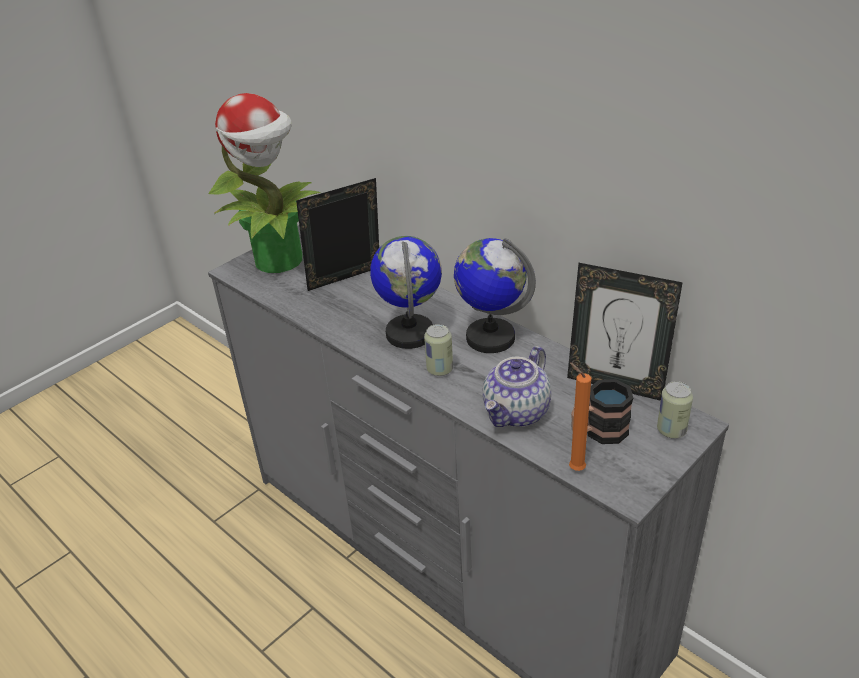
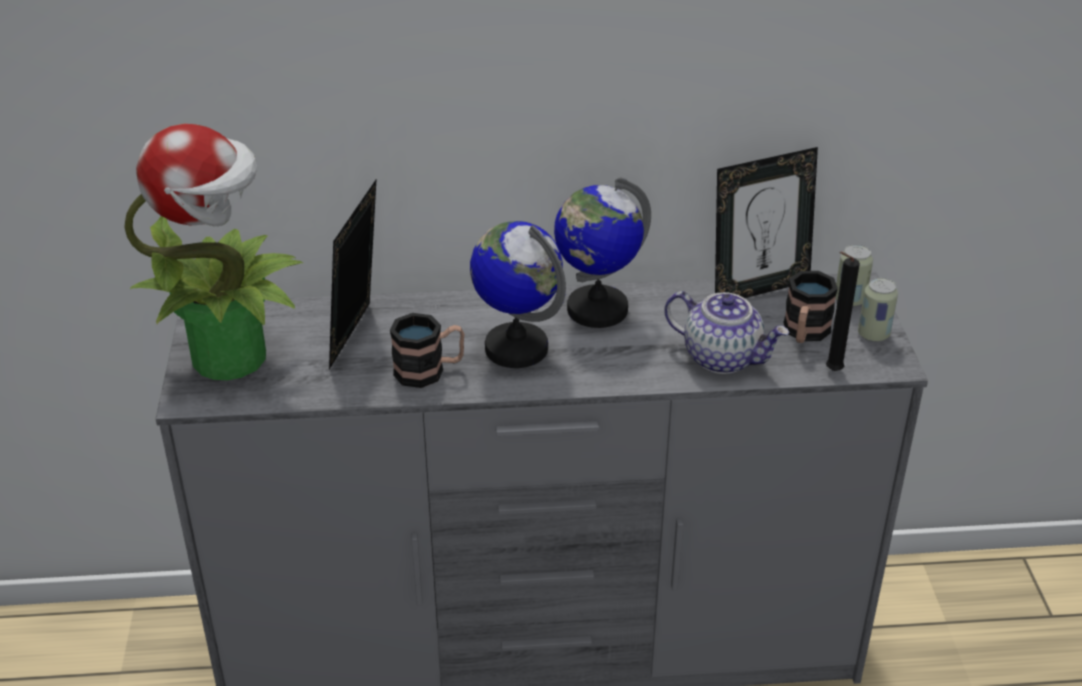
camera: 50 degrees left, 0 degrees up
can [424,324,453,376] -> can moved to [858,278,898,342]
teapot [483,346,551,427] -> teapot turned 45 degrees counterclockwise [664,291,790,374]
orange candle [569,363,591,471] -> black candle [826,252,860,371]
none -> mug [390,313,464,388]

